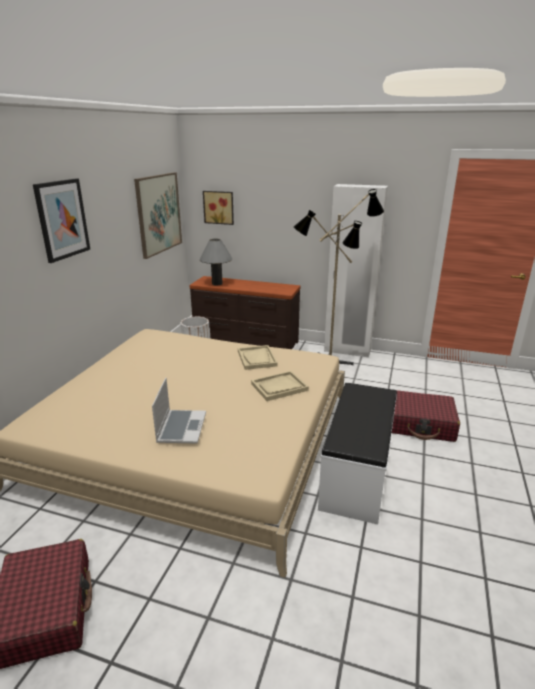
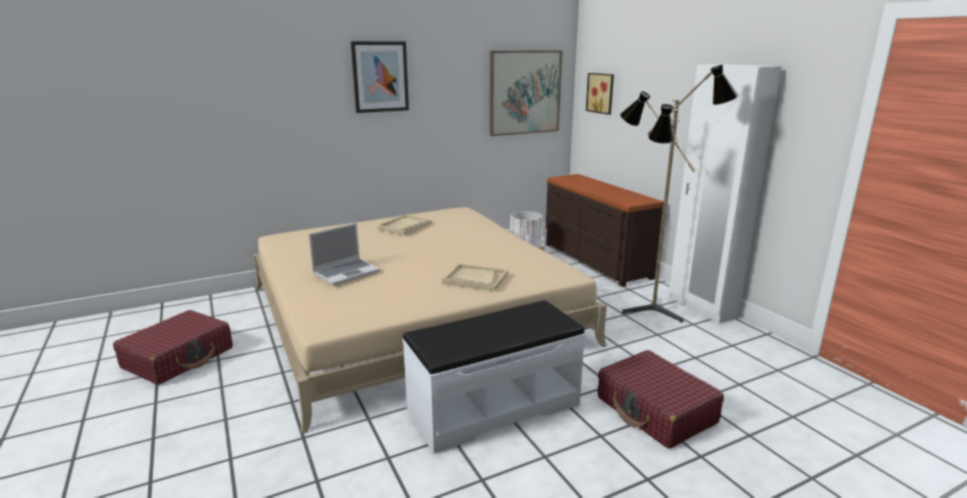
camera: 45 degrees right, 5 degrees down
grey table lamp [200,239,232,285] -> none
beige tray [238,345,278,370] -> beige tray moved to [377,215,431,235]

